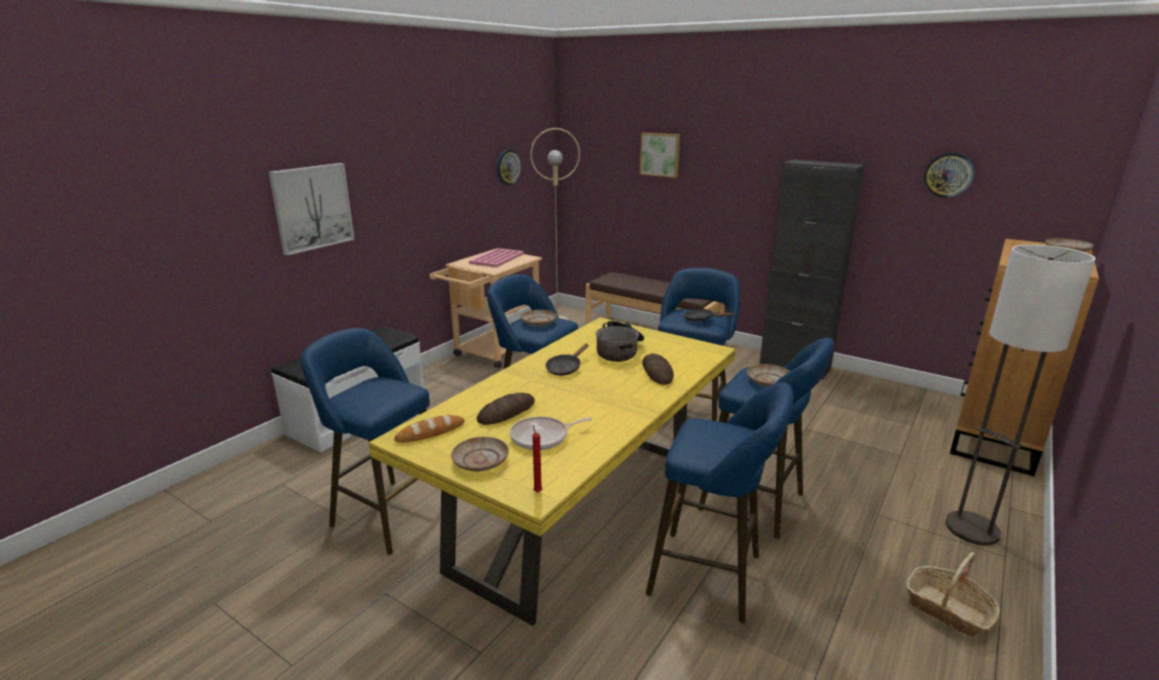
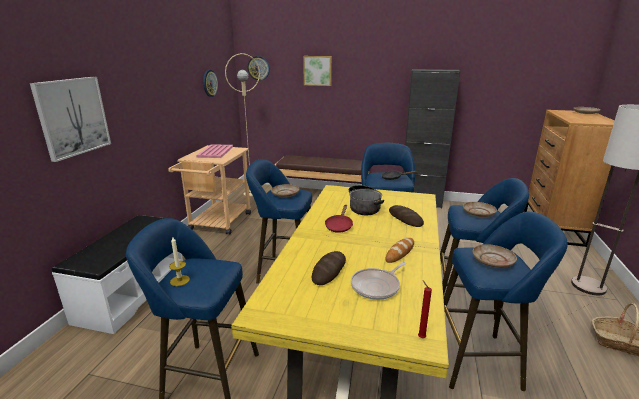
camera: 20 degrees left, 0 degrees up
bread [394,415,465,443] -> bread moved to [386,238,414,263]
beige plate [451,437,509,471] -> beige plate moved to [472,244,517,268]
black frying pan [545,344,589,376] -> red frying pan [325,205,353,233]
wall clock [923,152,974,198] -> wall clock moved to [247,56,270,81]
none -> candle [169,237,190,286]

